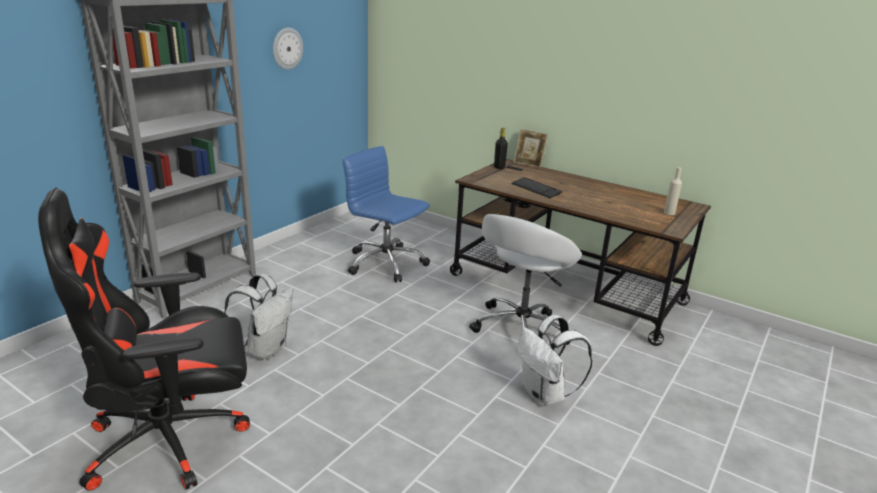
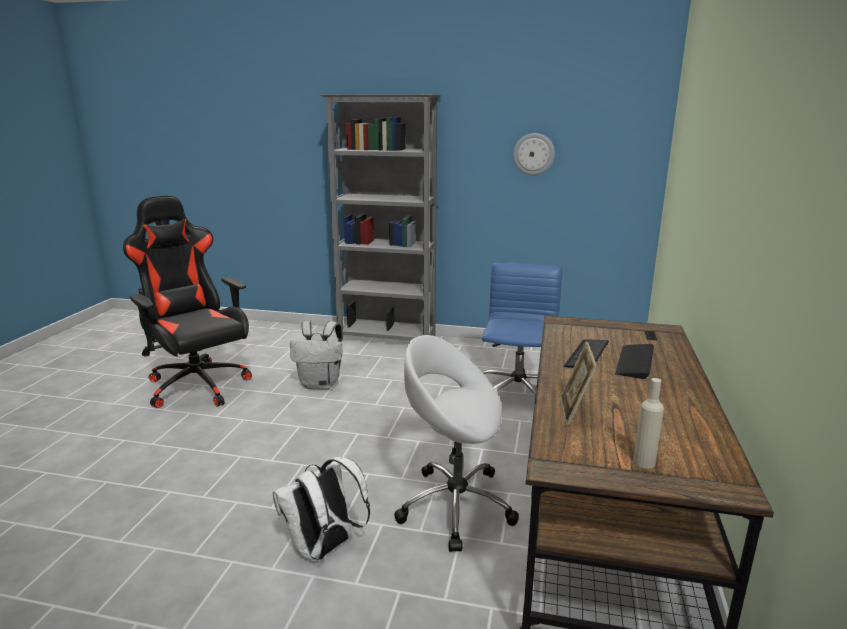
camera: 70 degrees right, 5 degrees down
black bottle [494,128,508,169] -> none
picture frame [513,129,548,168] -> picture frame moved to [560,342,597,426]
none -> keyboard [615,344,654,379]

